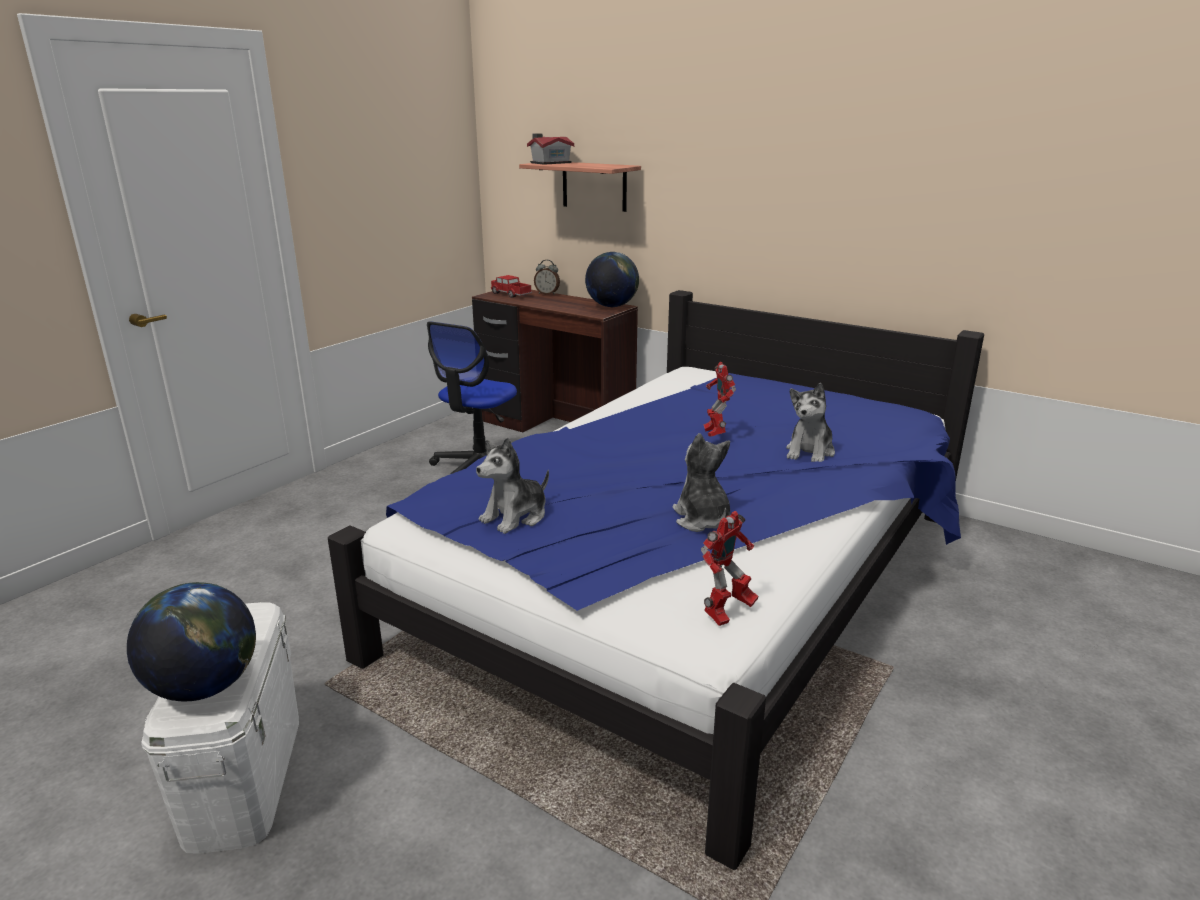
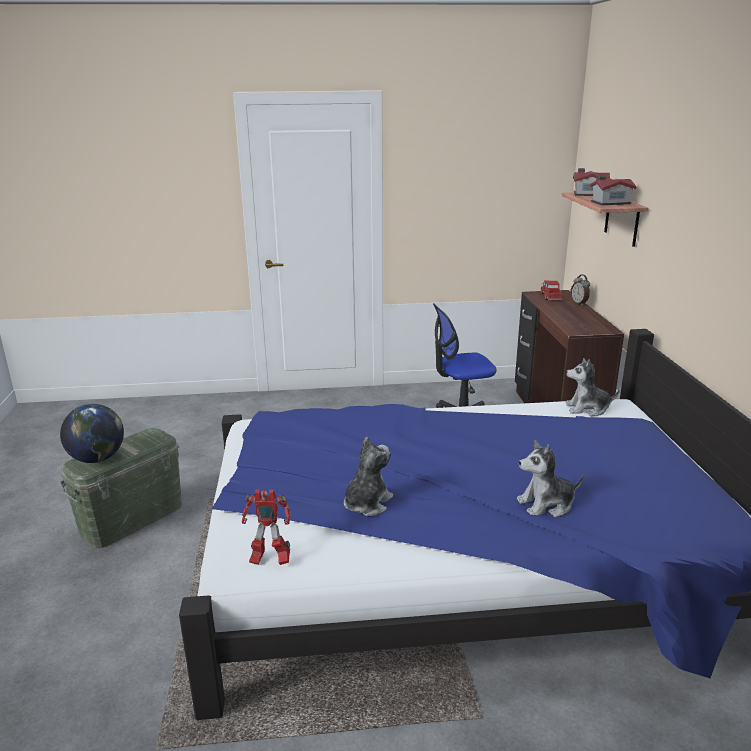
camera: 50 degrees right, 0 degrees up
white storage box [141,602,299,854] -> green storage box [60,428,182,548]
plush toy [476,437,549,534] -> plush toy moved to [566,358,620,416]
globe [585,252,639,307] -> none
toy robot [704,362,736,437] -> none
none -> toy house [590,175,637,205]

